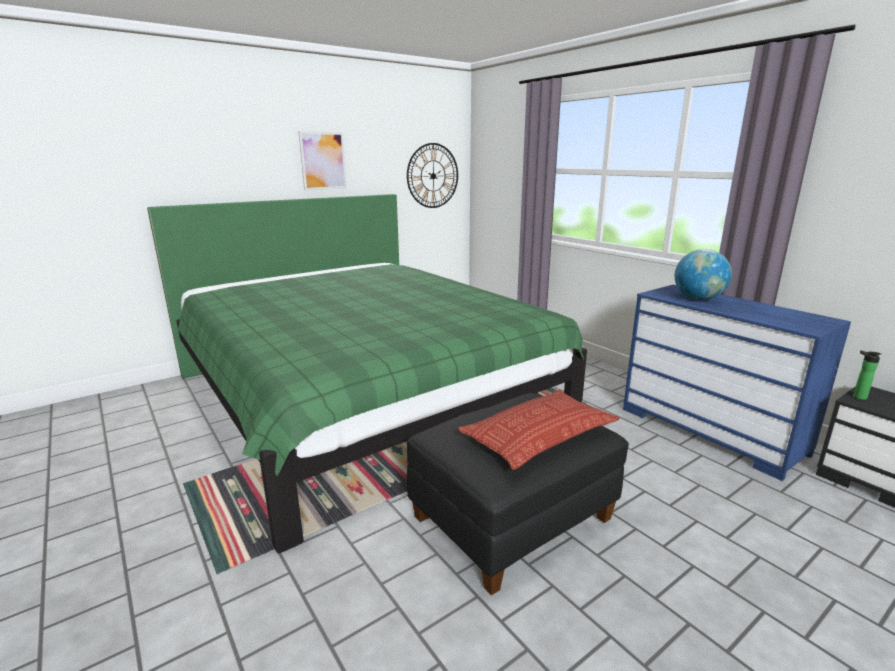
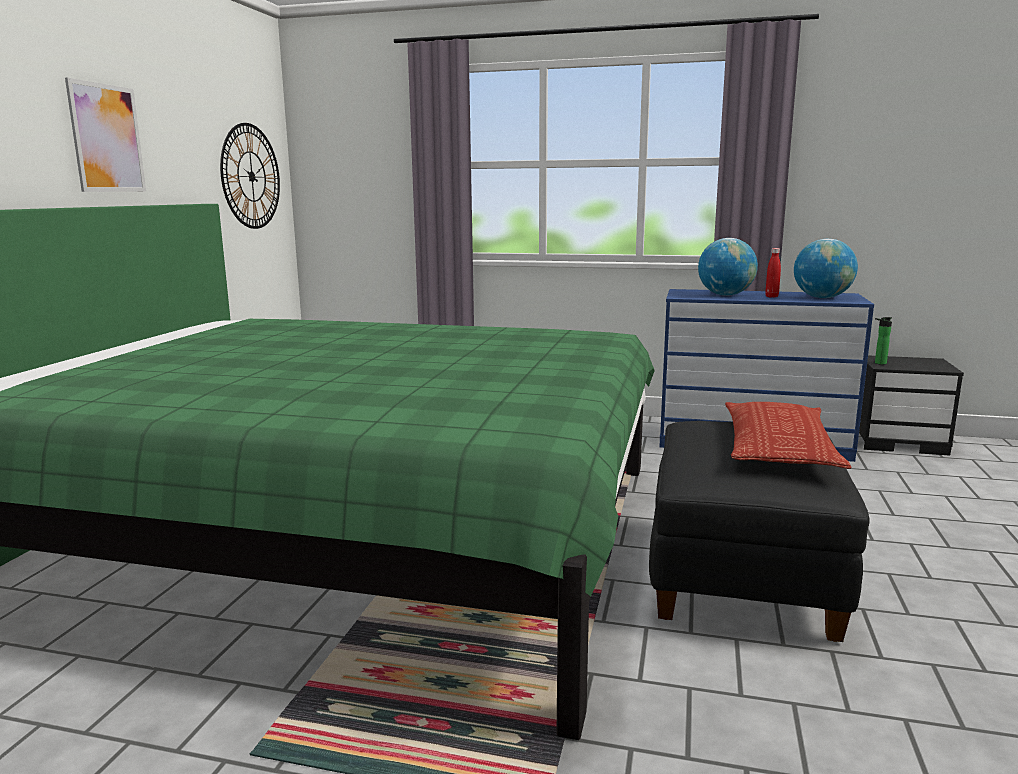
camera: 40 degrees left, 5 degrees down
none -> red bottle [765,248,781,298]
none -> globe [794,239,858,298]

